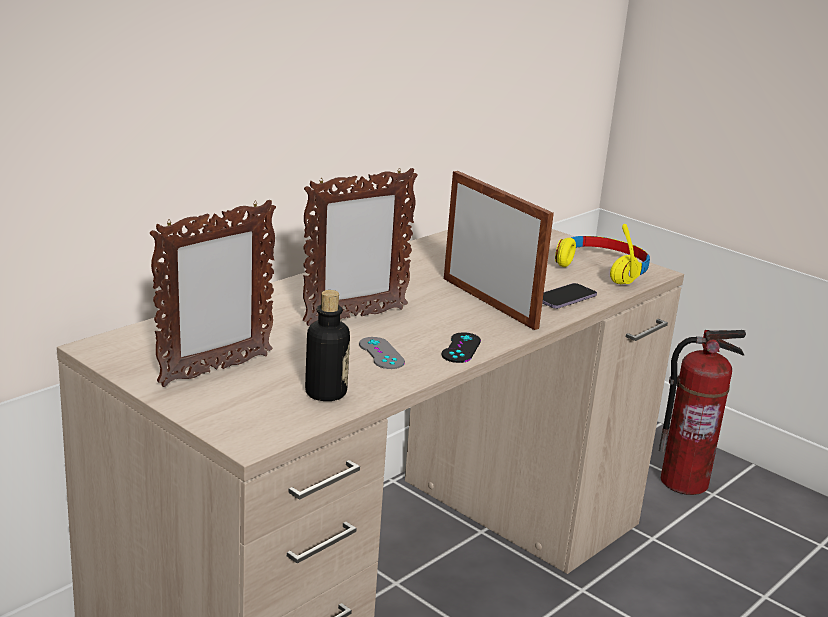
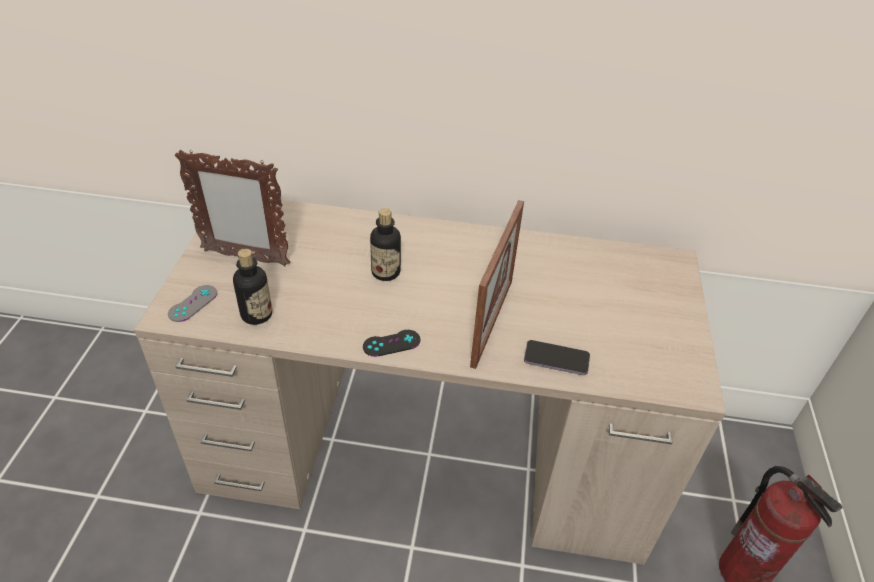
camera: 55 degrees right, 20 degrees up
picture frame [303,168,418,326] -> bottle [370,208,401,281]
grey game controller [359,337,405,369] -> grey game controller moved to [168,285,217,322]
yellow headphones [555,224,650,284] -> none

